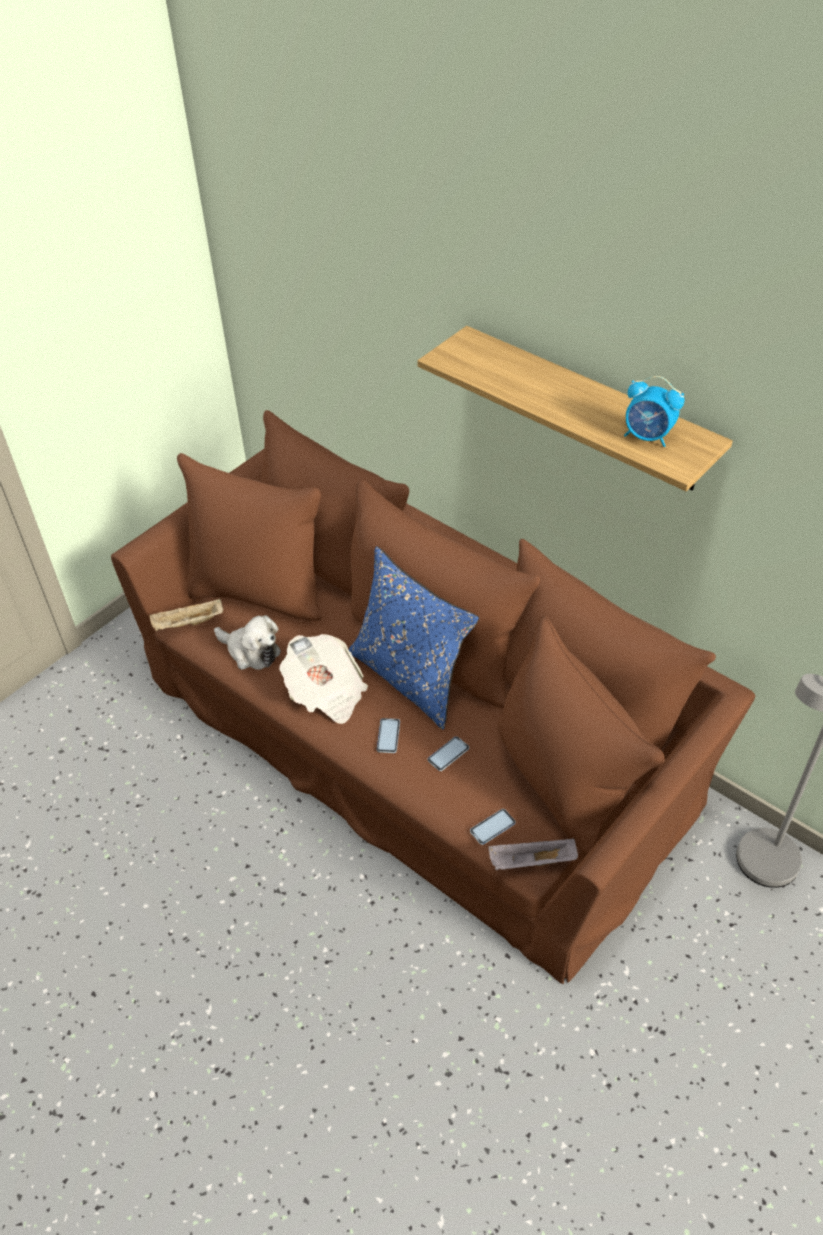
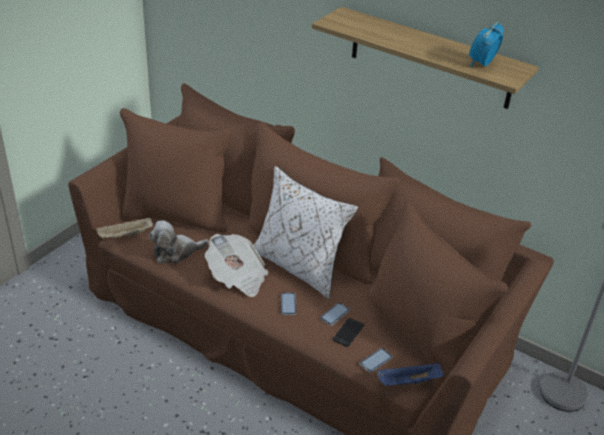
camera: 10 degrees left, 10 degrees down
plush toy [214,615,281,670] -> plush toy turned 135 degrees clockwise [149,220,209,264]
blue pillow [349,546,479,729] -> white pillow [253,166,358,299]
grey tray [488,838,578,870] -> blue tray [377,363,444,386]
alarm clock [624,376,684,447] -> alarm clock turned 105 degrees clockwise [469,22,504,67]
none -> phone [333,318,364,347]

